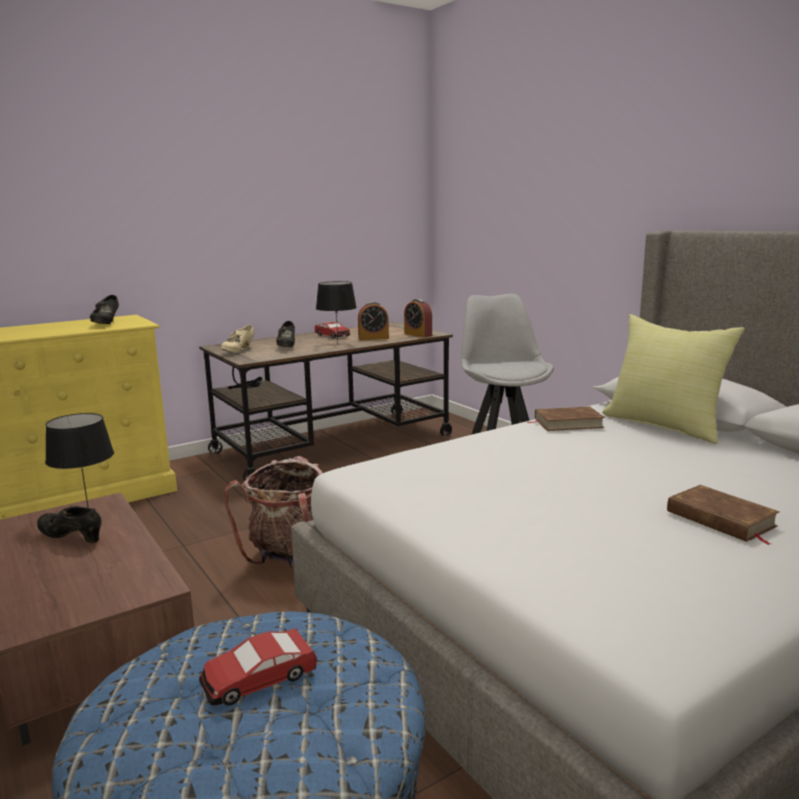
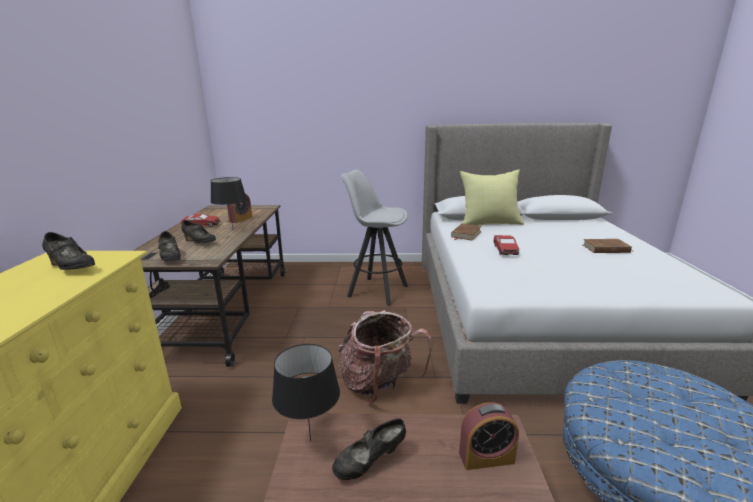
camera: 55 degrees left, 5 degrees up
toy car [199,628,317,706] -> toy car moved to [493,235,519,255]
beige shoe [220,325,254,353] -> black shoe [158,231,181,260]
alarm clock [404,299,432,338] -> alarm clock moved to [459,402,519,470]

